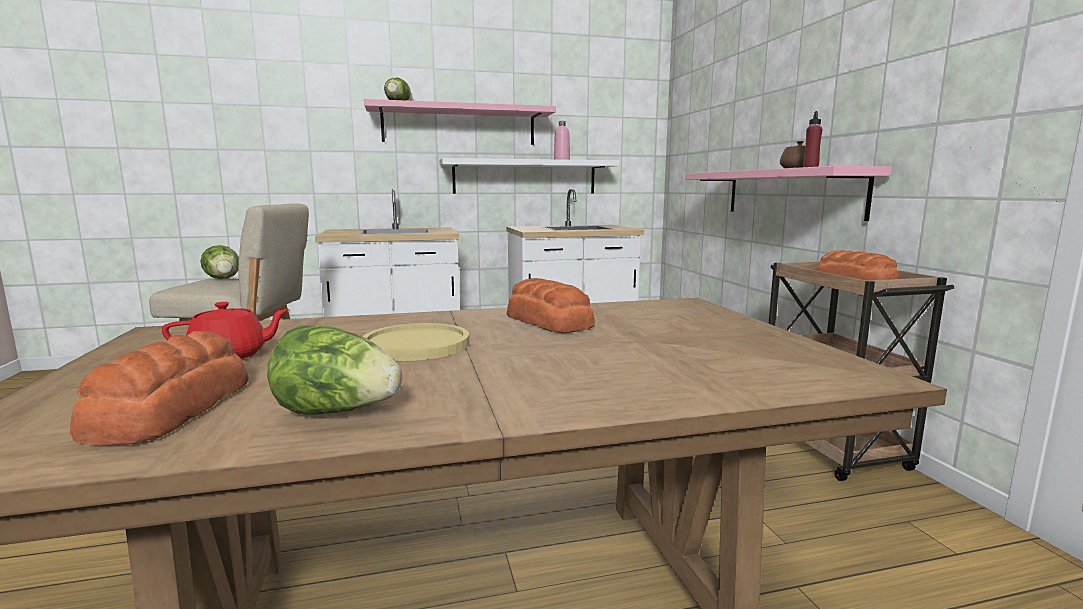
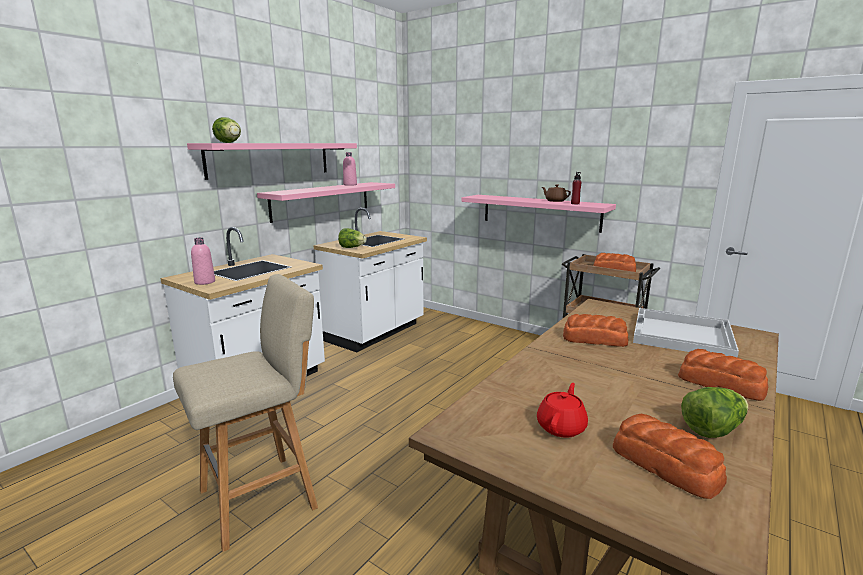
camera: 40 degrees left, 5 degrees up
lettuce [200,245,239,279] -> lettuce moved to [338,228,367,248]
yellow plate [363,323,469,361] -> none
white shelf [439,158,620,194] -> pink shelf [257,182,395,223]
none -> pink bottle [191,238,215,285]
none -> white tray [633,308,739,358]
none -> bread [678,349,768,401]

